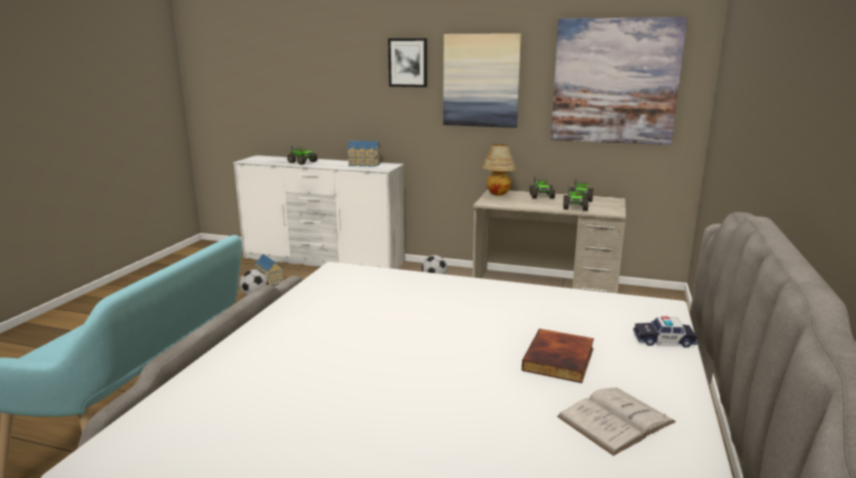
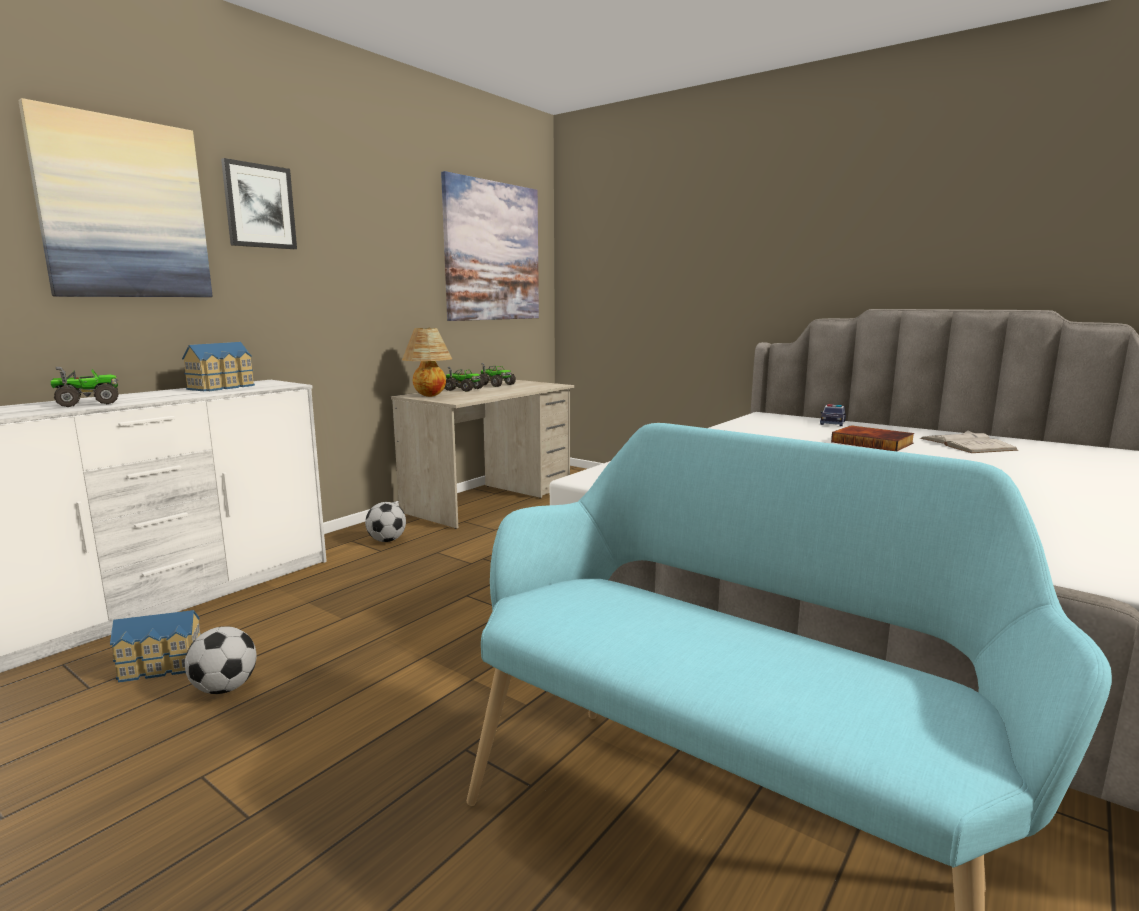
camera: 70 degrees left, 5 degrees down
picture [443,33,521,128] -> picture moved to [19,98,212,297]
toy truck [563,185,589,211] -> none

